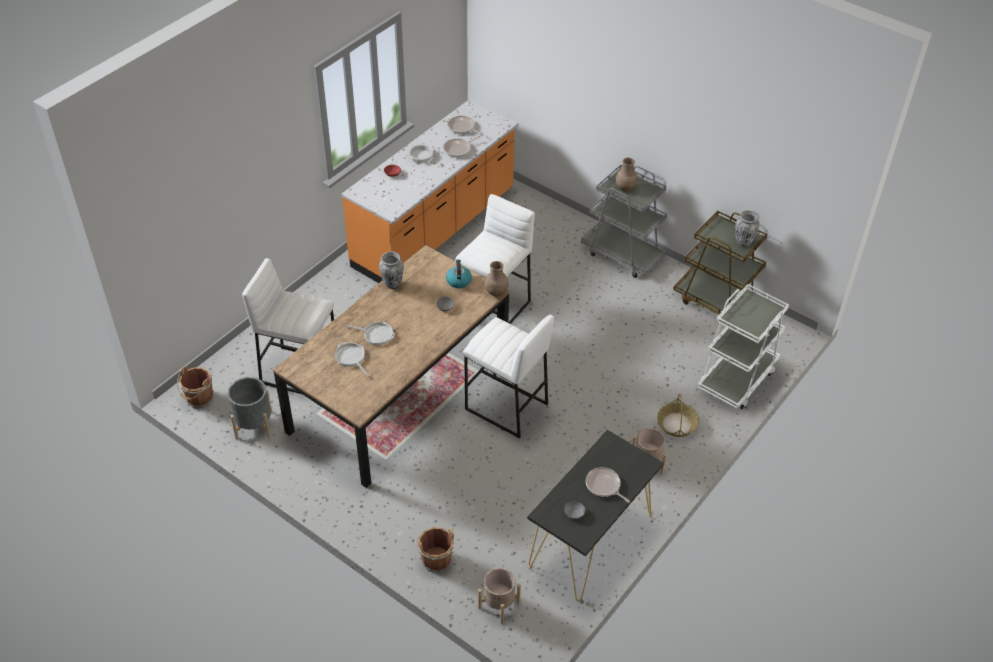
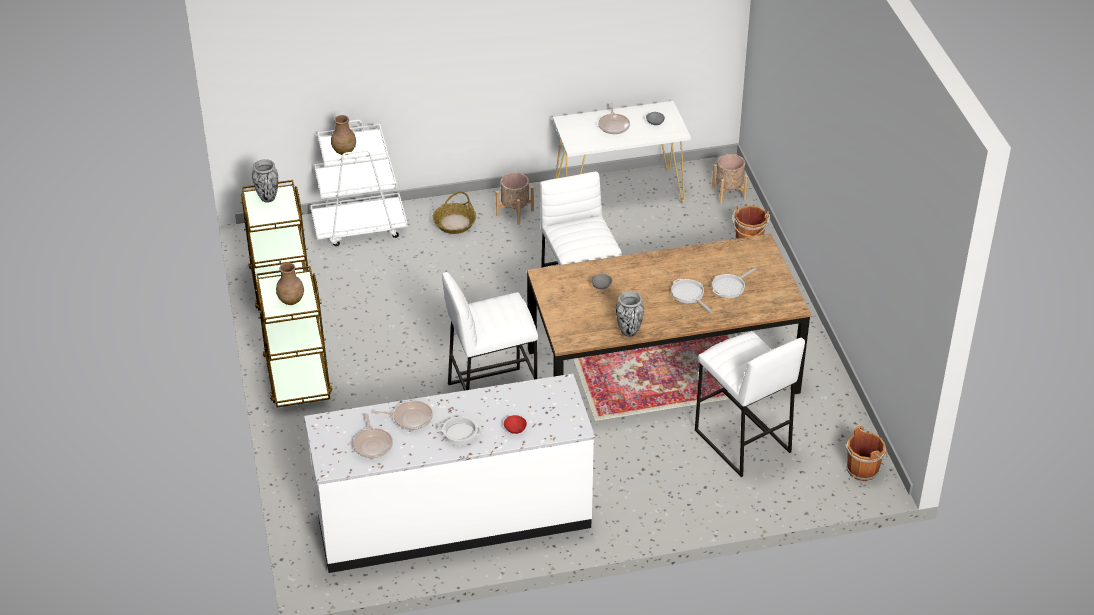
camera: 140 degrees left, 5 degrees down
grey planter [227,377,272,439] -> none
frying pan [335,342,370,377] -> frying pan turned 45 degrees clockwise [712,268,757,298]
orange counter [341,100,519,283] -> white counter [304,374,595,573]
kettle [446,259,472,288] -> none
brown vase [485,261,508,297] -> brown vase moved to [331,115,356,155]
black console table [527,430,664,601] -> white console table [553,101,691,203]
grey cart [581,164,668,278] -> brown cart [255,266,332,408]

